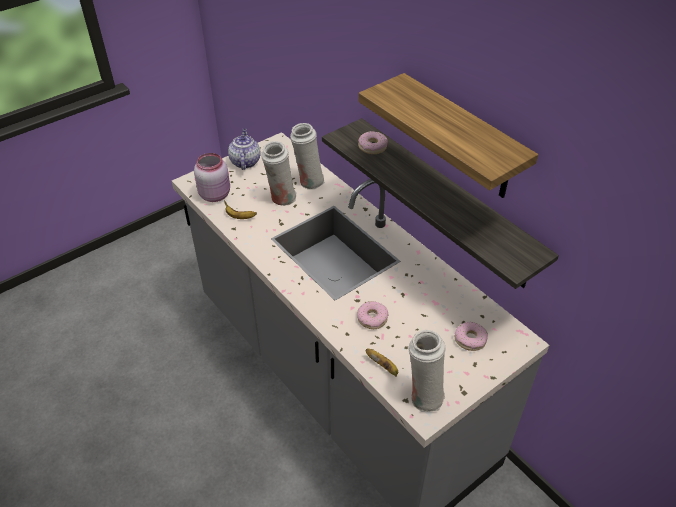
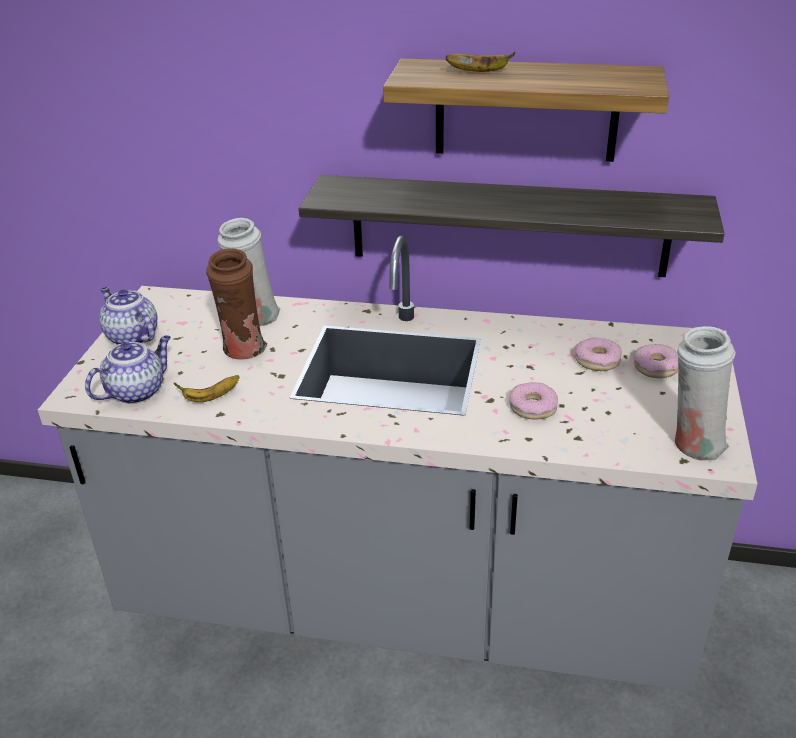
camera: 40 degrees left, 10 degrees down
pink jar [194,153,230,202] -> teapot [85,335,171,404]
white vase [261,141,297,206] -> brown vase [206,248,267,360]
donut [358,131,388,154] -> donut moved to [575,337,622,371]
banana [365,349,398,377] -> banana moved to [446,52,516,72]

